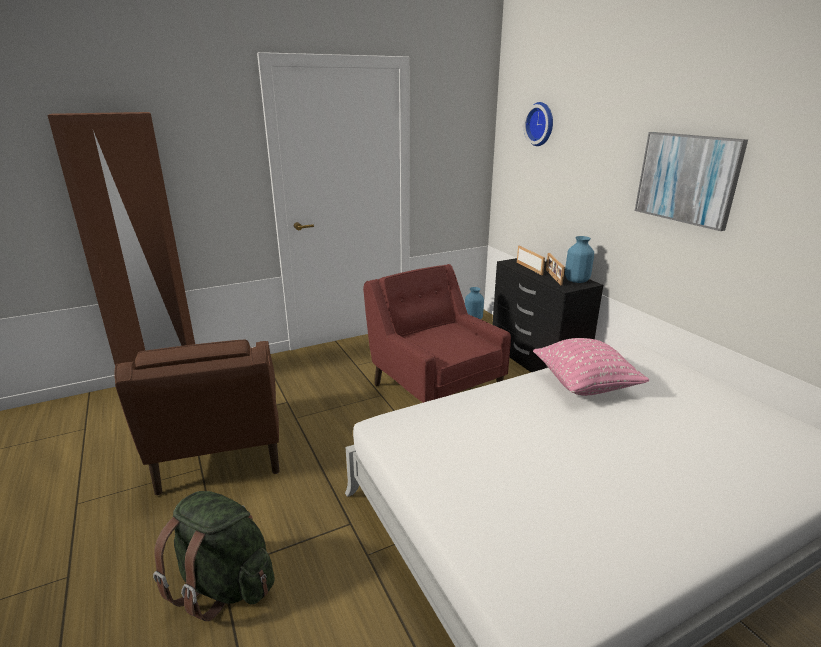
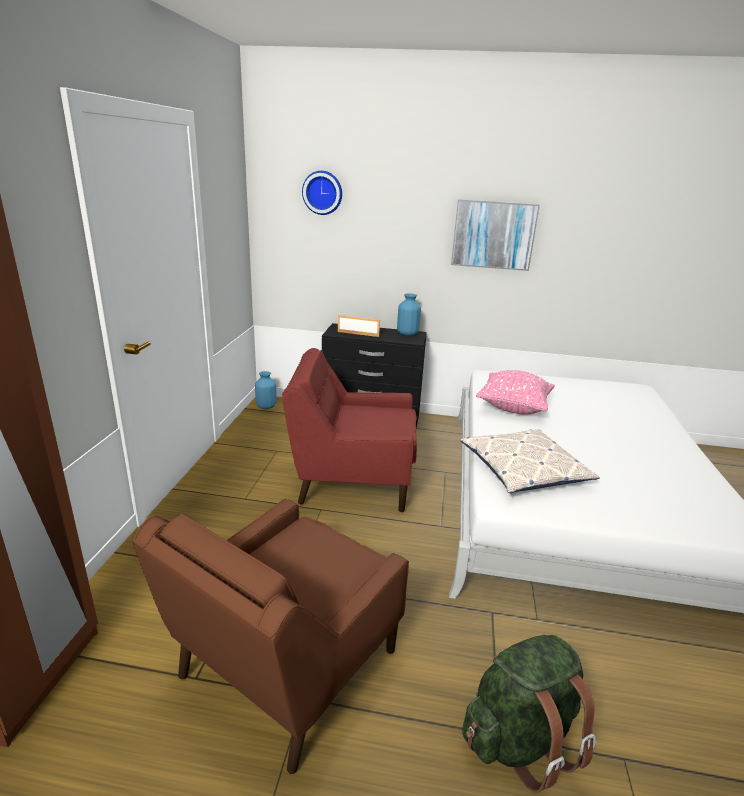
camera: 55 degrees left, 0 degrees up
brown armchair [115,339,279,495] -> brown armchair turned 105 degrees clockwise [133,499,409,774]
picture frame [546,253,565,285] -> none
none -> pillow [460,430,600,493]

